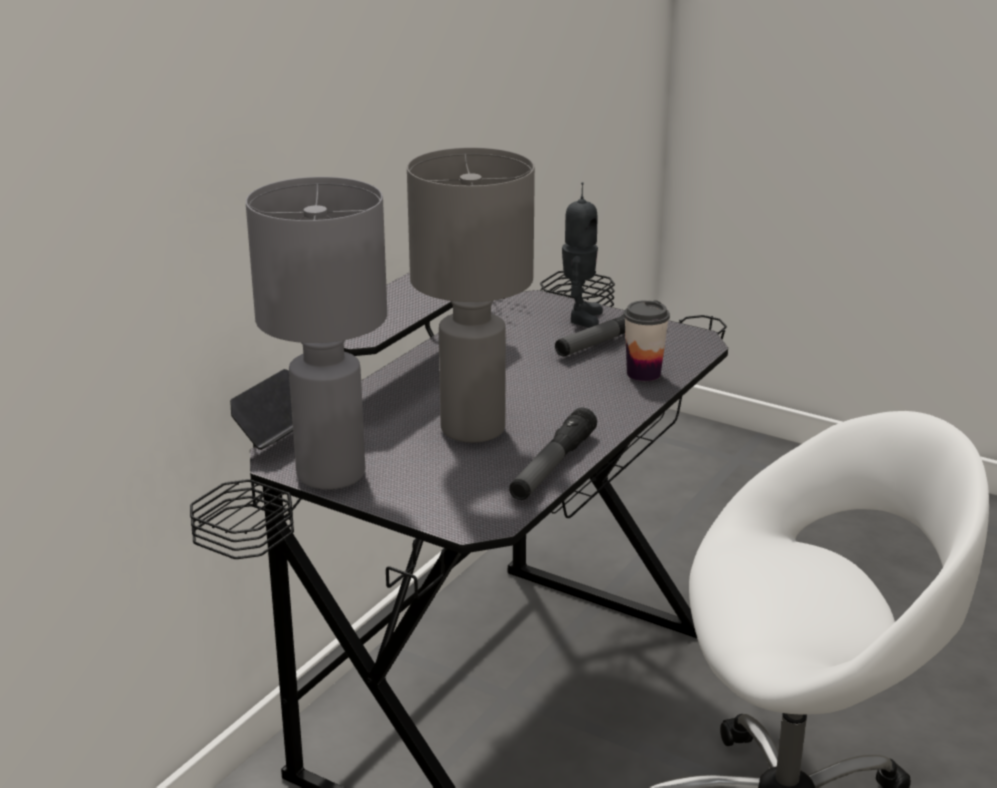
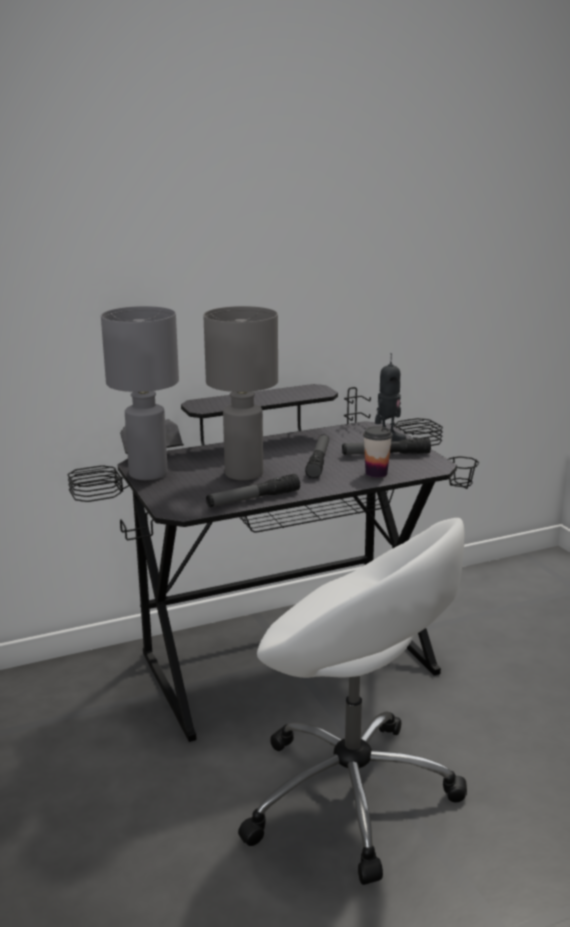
camera: 35 degrees right, 5 degrees down
none -> flashlight [305,434,329,478]

